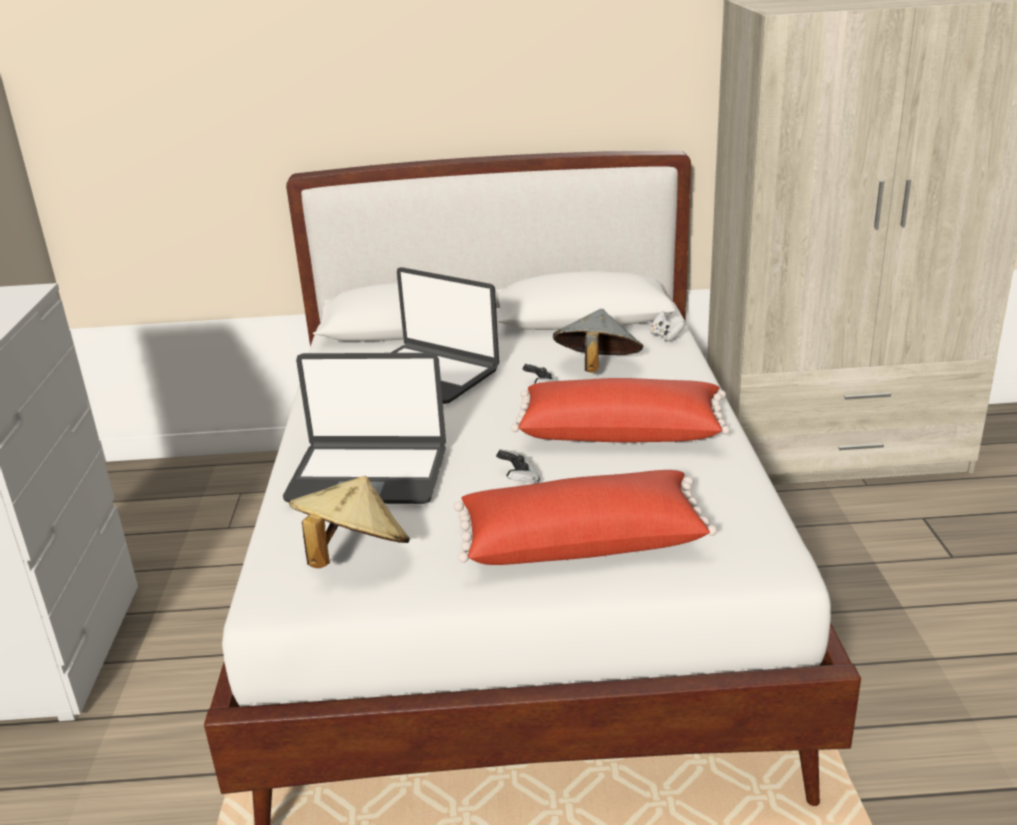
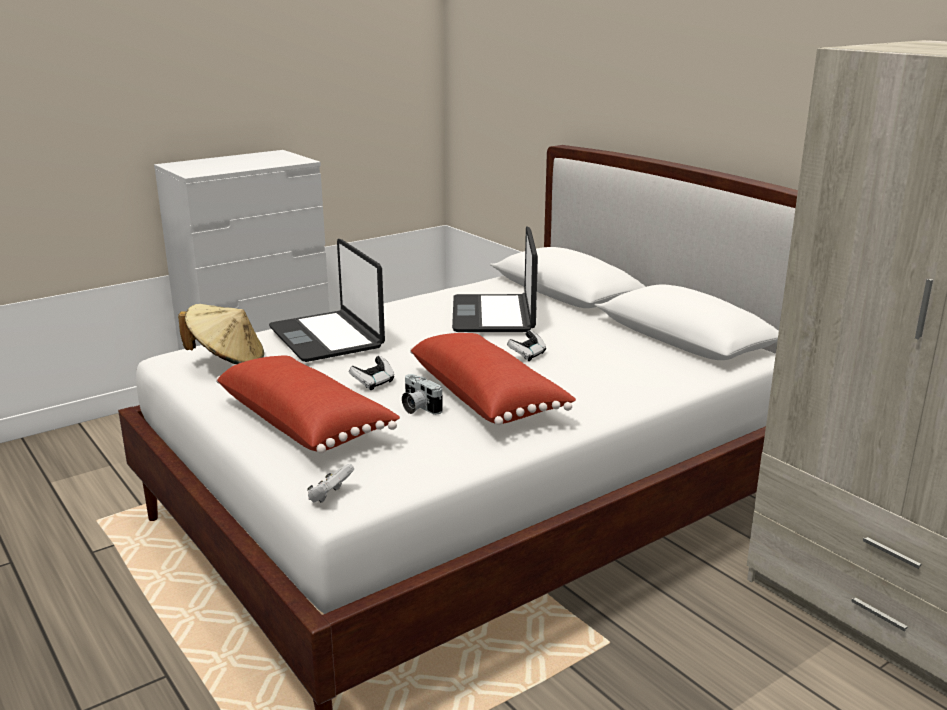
camera: 55 degrees right, 5 degrees down
grey hat [553,309,643,373] -> none
white game controller [650,311,685,342] -> white game controller moved to [307,464,354,503]
none -> camera [402,374,443,415]

